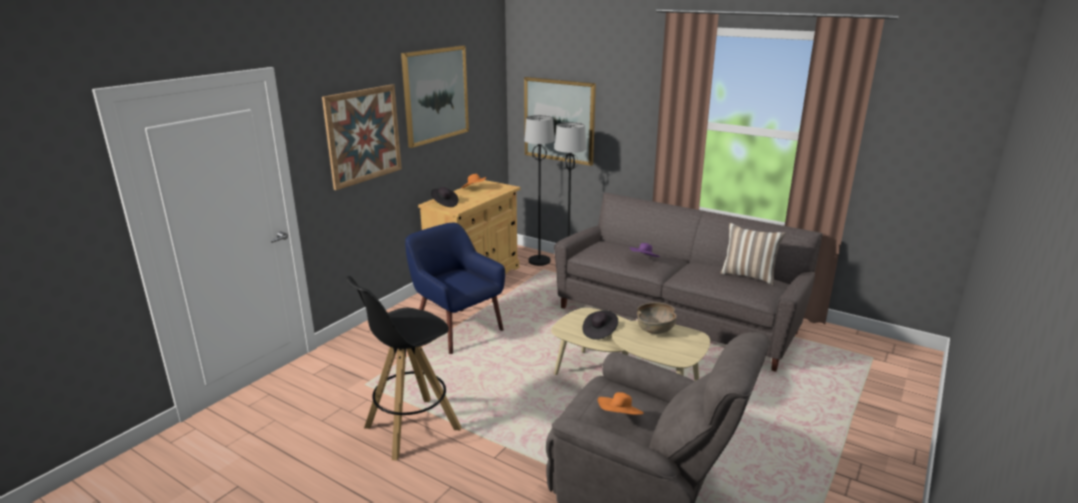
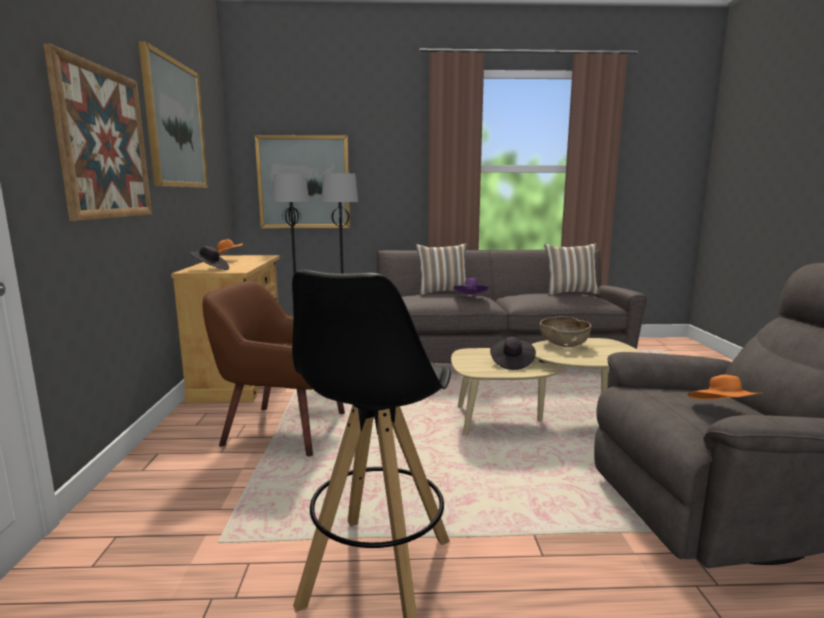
camera: 35 degrees left, 10 degrees down
blue armchair [405,223,505,354] -> brown armchair [203,281,345,456]
none -> pillow [416,243,467,295]

